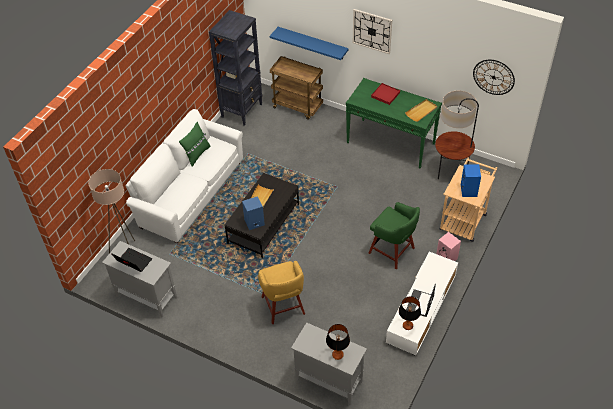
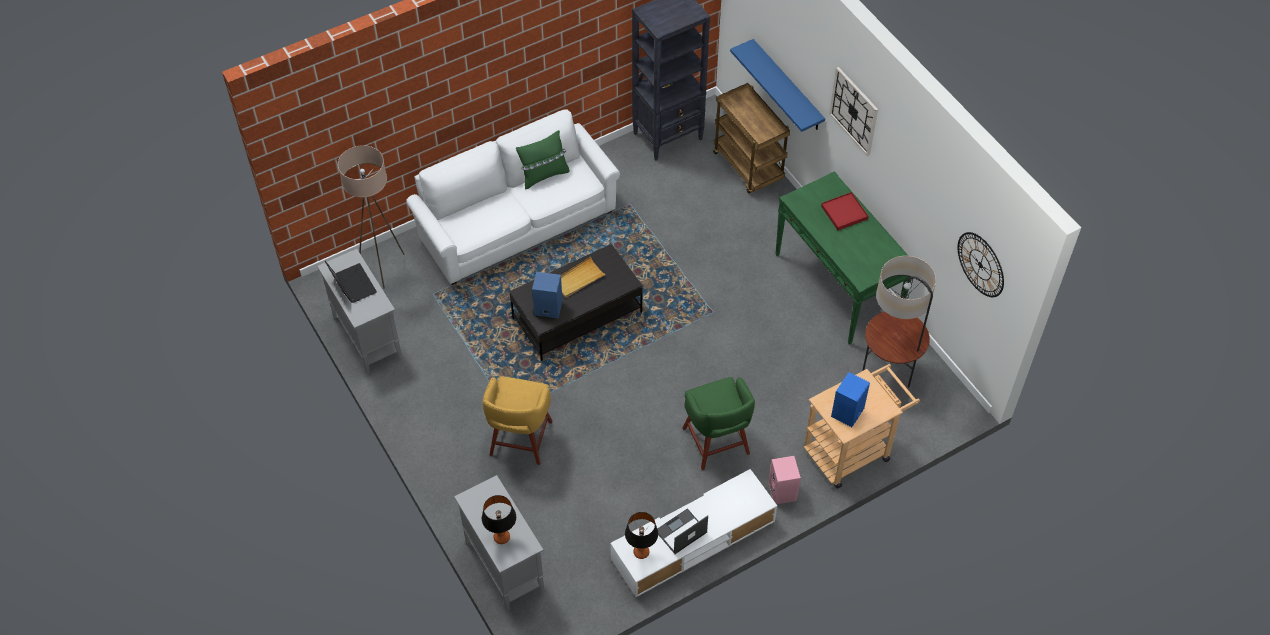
camera: 30 degrees right, 5 degrees up
beige tray [405,99,437,122] -> none

